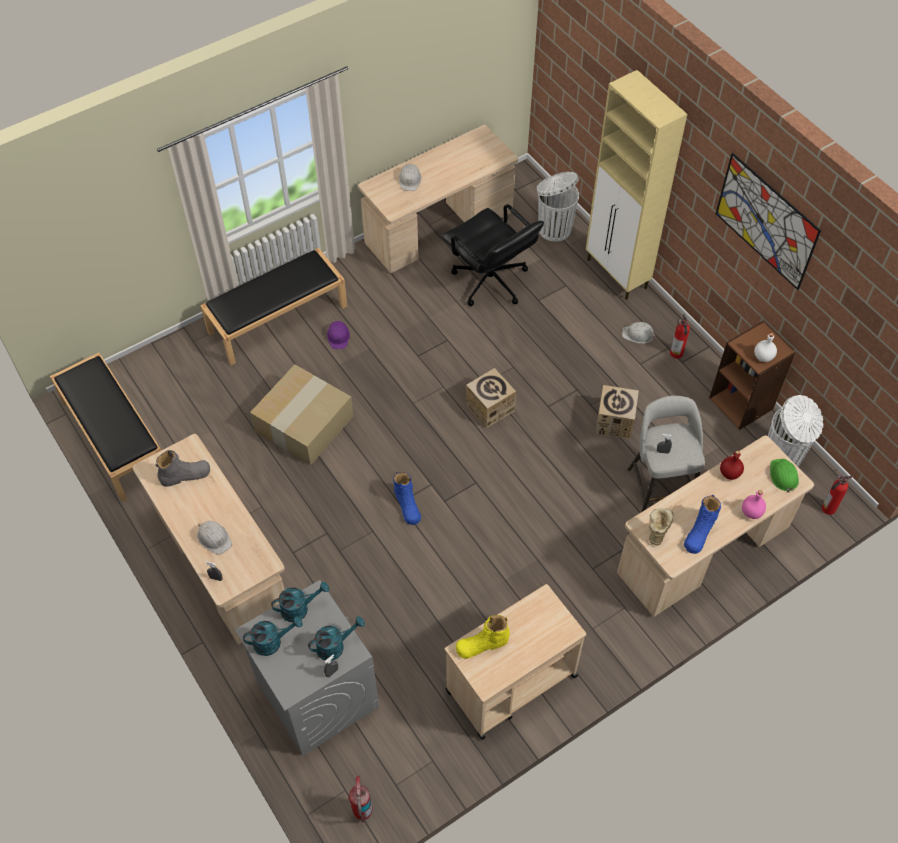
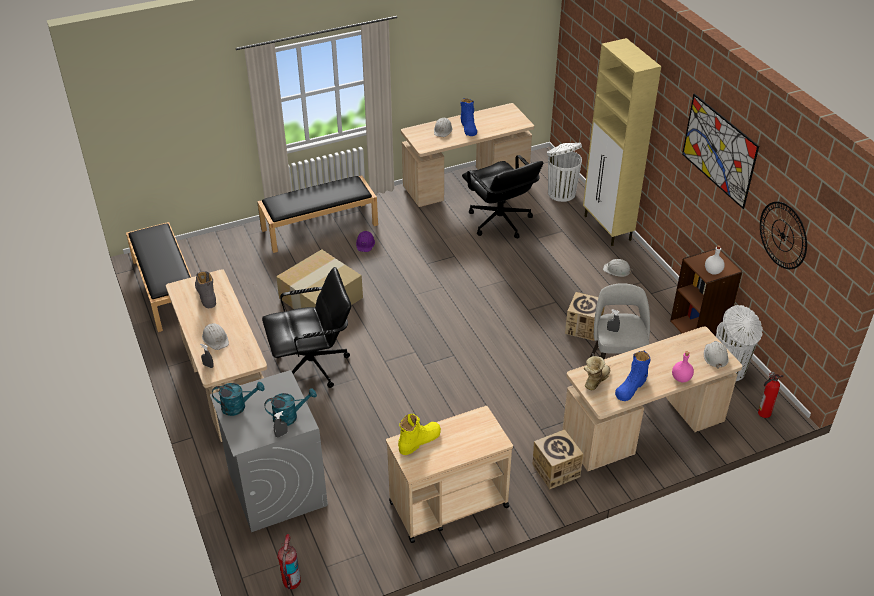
camera: 10 degrees right, 15 degrees down
grey boot [155,450,210,487] -> grey boot turned 105 degrees counterclockwise [195,271,216,308]
turquoise watering can [271,582,329,622] -> none
blue boot [393,472,421,525] -> blue boot moved to [460,98,477,136]
yellow boot [456,615,510,659] -> yellow boot turned 150 degrees clockwise [398,414,441,455]
cardboard box [466,368,516,428] -> cardboard box moved to [533,430,583,489]
fire extinguisher [670,314,690,359] -> none
red bottle [720,451,744,480] -> none
green hard hat [770,459,799,493] -> white hard hat [704,341,729,369]
none -> black office chair [262,267,351,388]
none -> wall clock [760,201,807,269]

